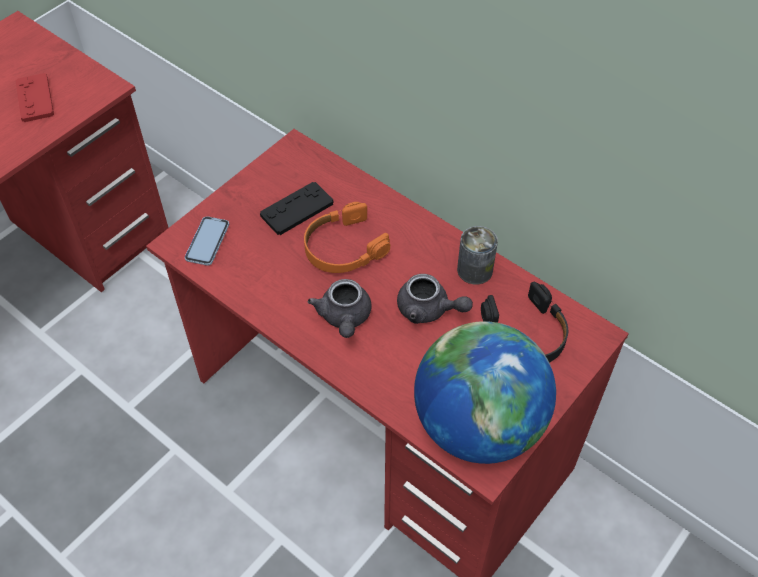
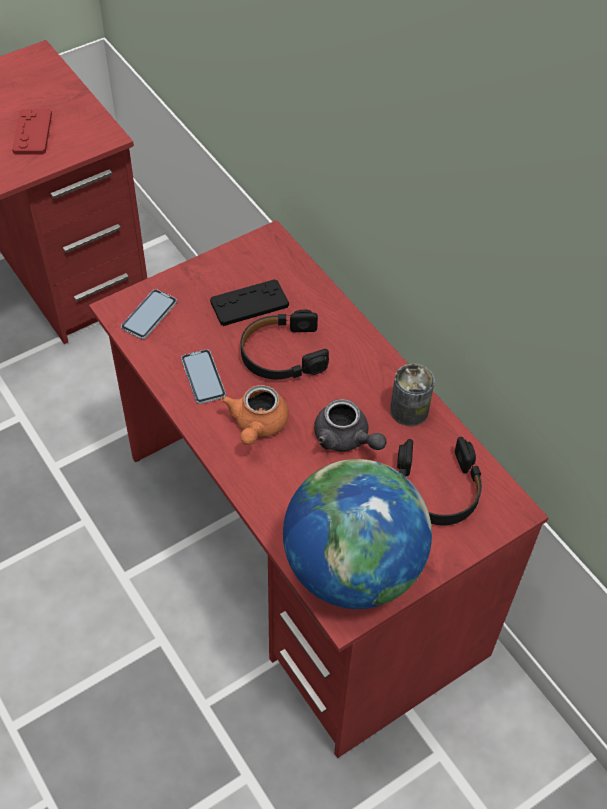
camera: 15 degrees right, 0 degrees up
orange headphones [304,202,390,273] -> black headphones [241,310,329,379]
grey teapot [308,279,372,338] -> orange teapot [221,385,289,445]
none -> phone [181,349,226,404]

